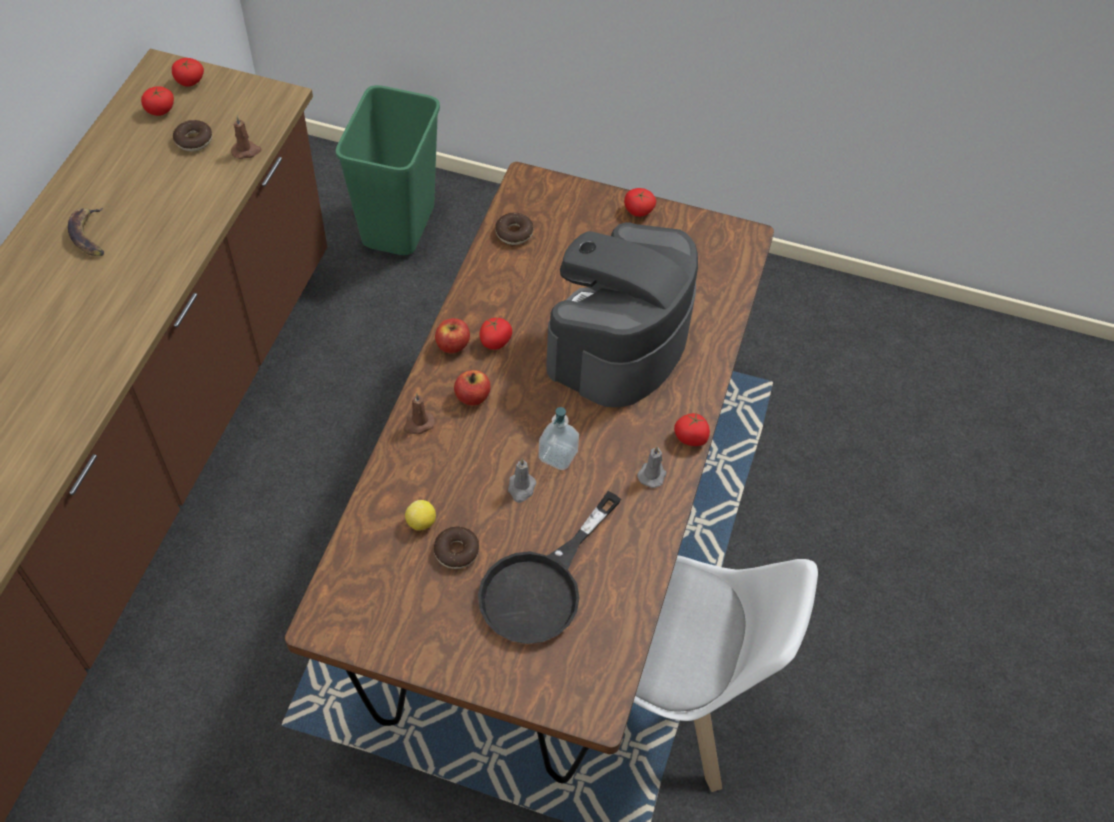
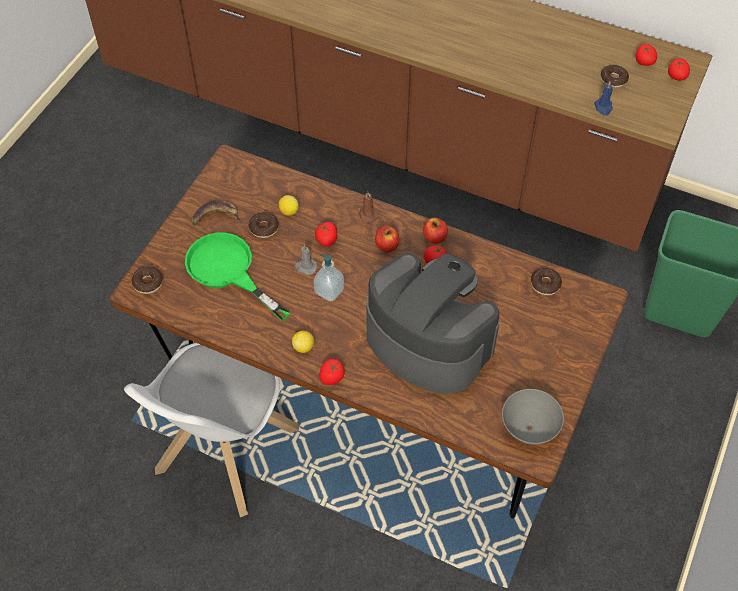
camera: 100 degrees right, 0 degrees up
banana [68,208,104,256] -> banana moved to [192,200,241,225]
brown candle [231,116,262,159] -> blue candle [594,82,613,116]
black frying pan [478,491,621,644] -> green frying pan [185,232,290,321]
tomato [624,188,656,217] -> tomato moved to [315,222,337,246]
grey candle [637,446,666,488] -> lemon [292,331,314,353]
none -> donut [131,266,163,294]
none -> grey bowl [502,389,564,445]

